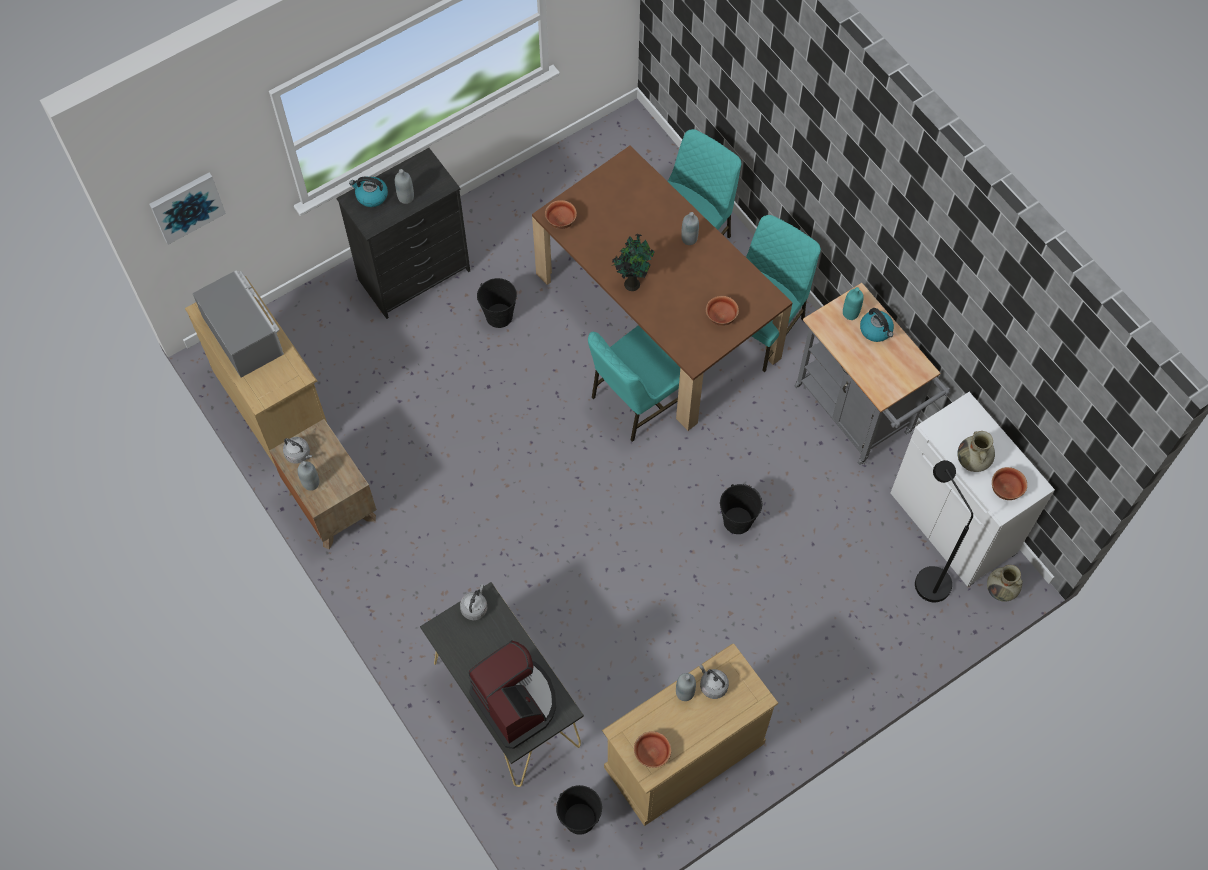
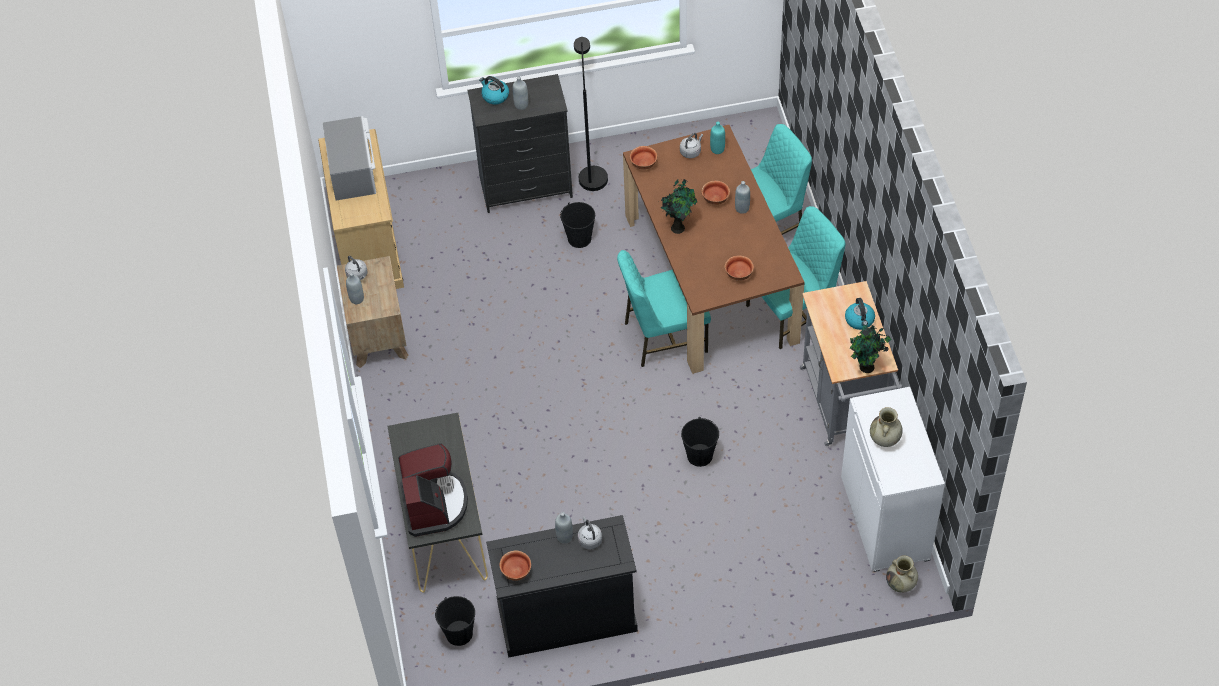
camera: 25 degrees right, 10 degrees down
picture [149,172,226,245] -> none
grey kettle [460,584,488,620] -> grey kettle moved to [680,133,703,158]
beige dresser [602,643,778,826] -> black dresser [486,515,638,658]
turquoise bottle [843,287,864,320] -> turquoise bottle moved to [710,121,725,154]
black floor lamp [915,460,973,602] -> black floor lamp moved to [574,37,608,191]
bowl [992,467,1027,500] -> bowl moved to [702,180,730,205]
none -> potted plant [850,325,892,373]

